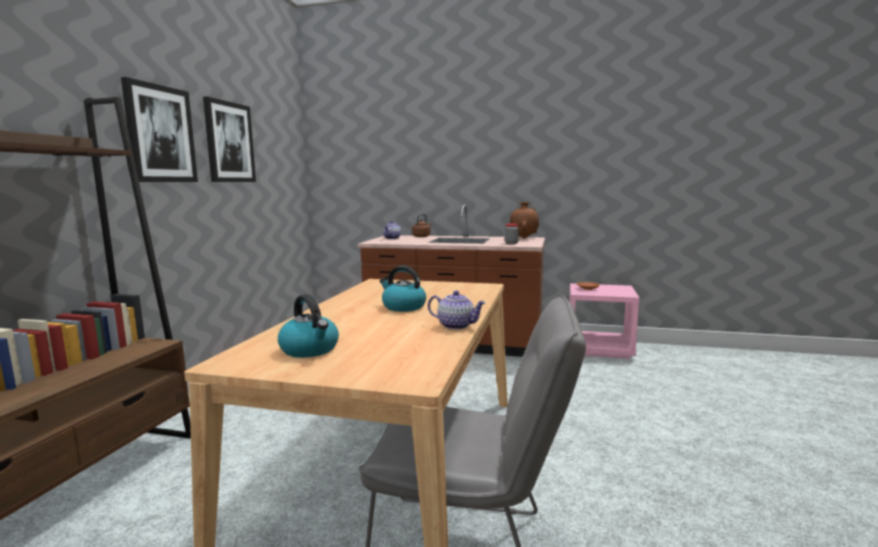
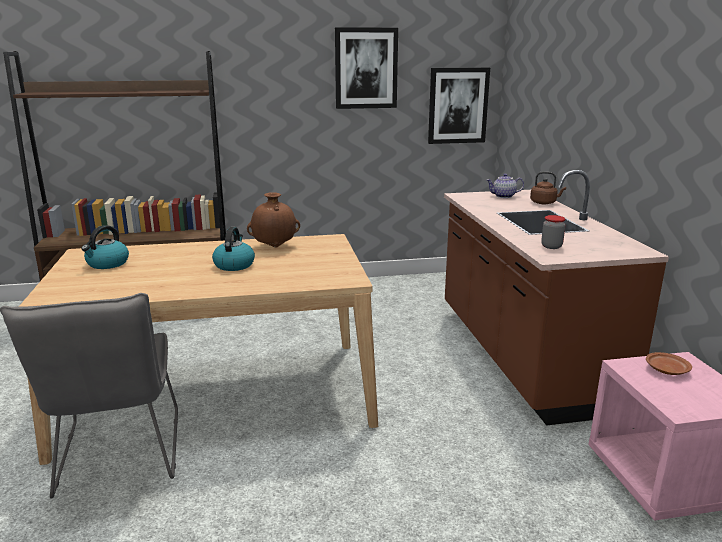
camera: 65 degrees right, 10 degrees up
picture [121,77,198,182] -> picture moved to [428,68,490,144]
teapot [428,290,486,330] -> none
brown vase [510,202,539,239] -> brown vase moved to [247,192,300,248]

